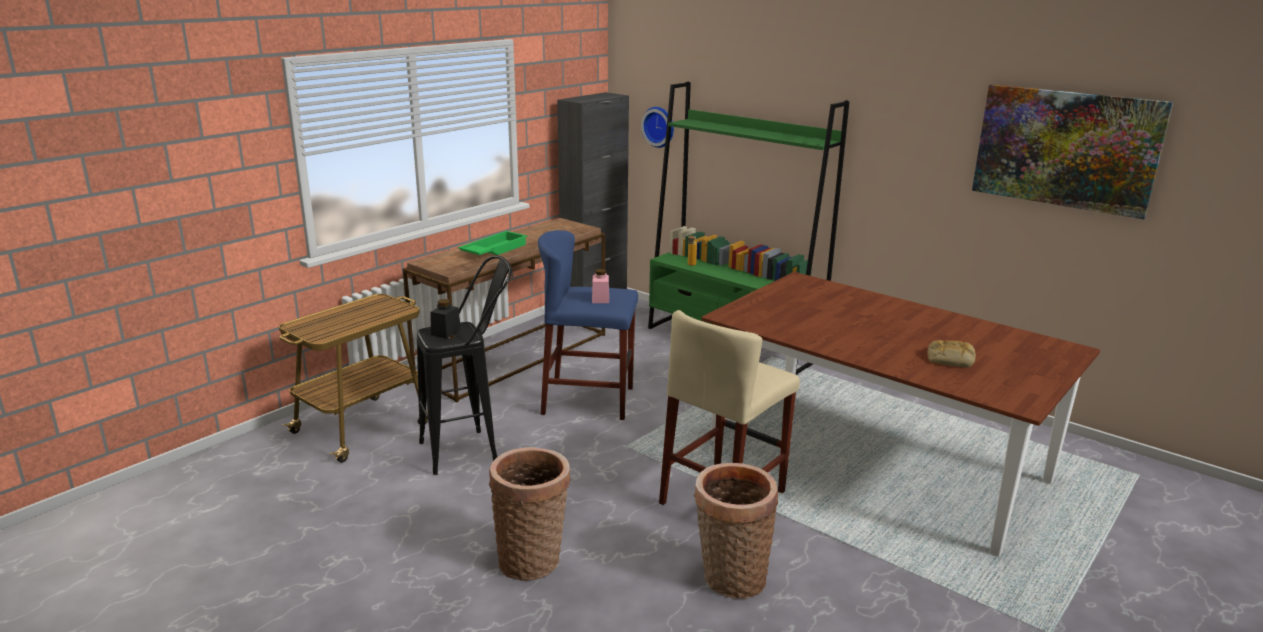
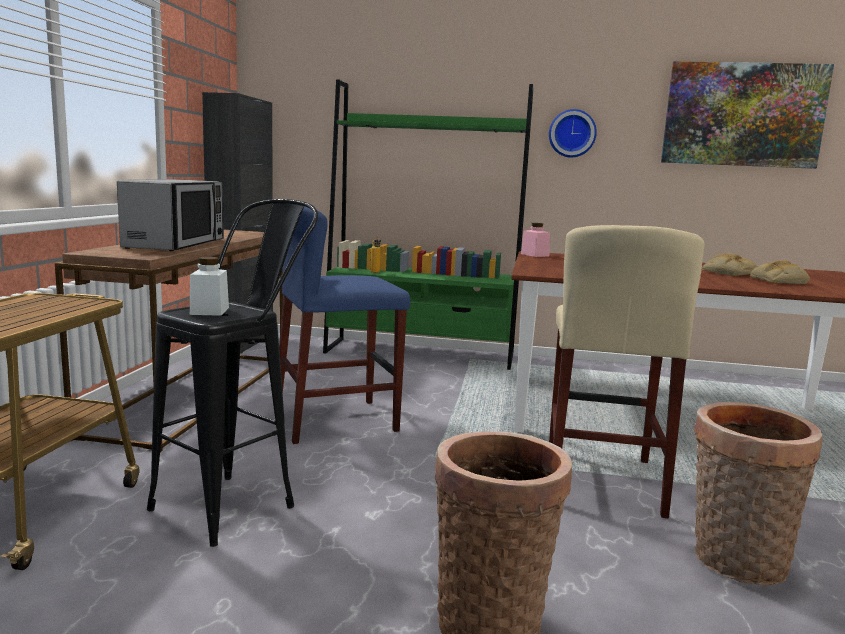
camera: 30 degrees left, 10 degrees down
black jar [430,299,461,339] -> white jar [190,257,229,316]
green tray [458,231,528,255] -> microwave [117,179,224,251]
pink jar [592,269,609,303] -> pink jar moved to [521,223,550,257]
wall clock [641,107,674,148] -> wall clock moved to [549,109,597,158]
none -> bread [702,253,757,276]

